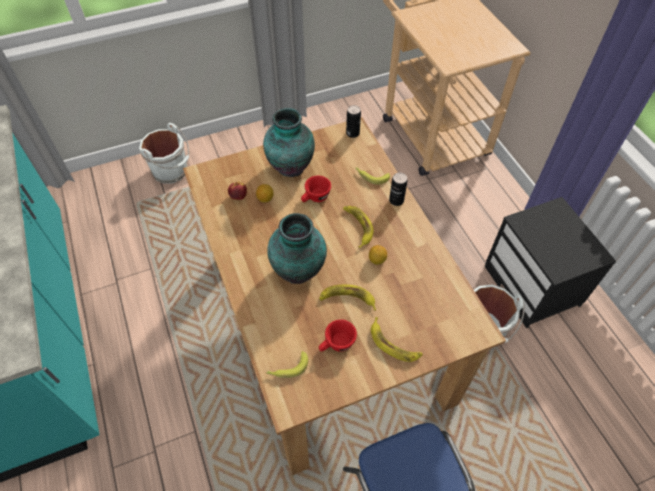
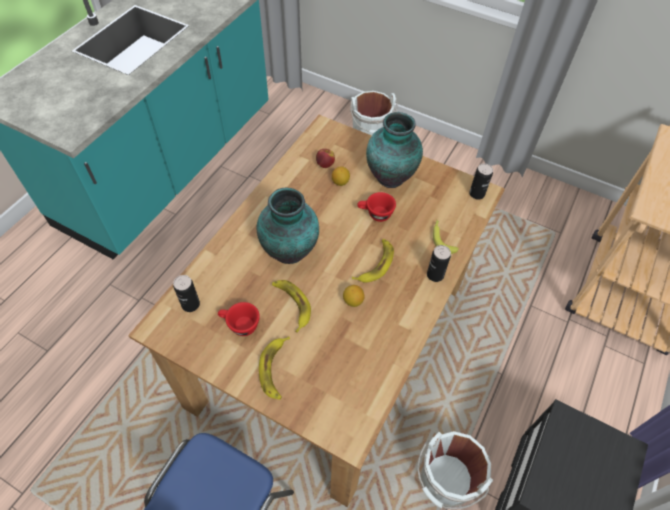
camera: 50 degrees right, 0 degrees up
banana [266,351,308,378] -> can [173,275,200,312]

